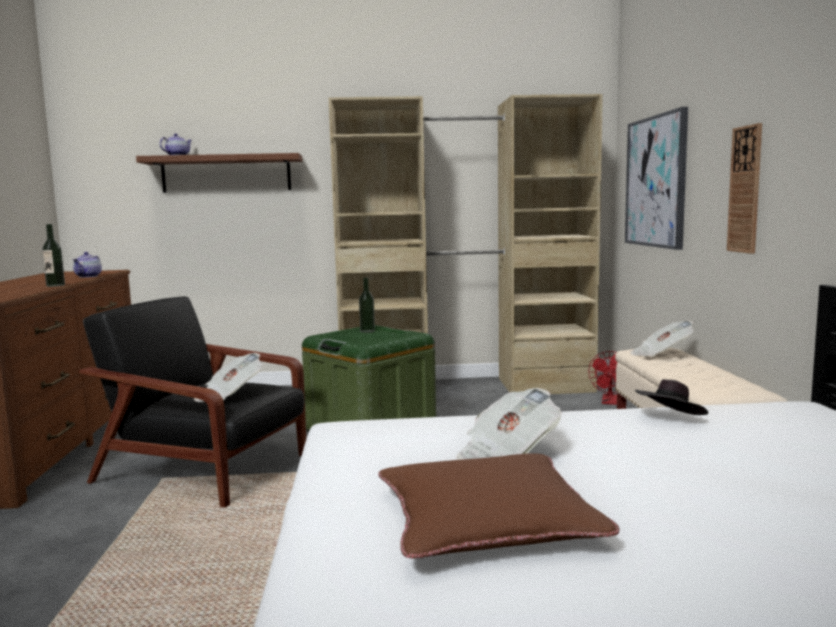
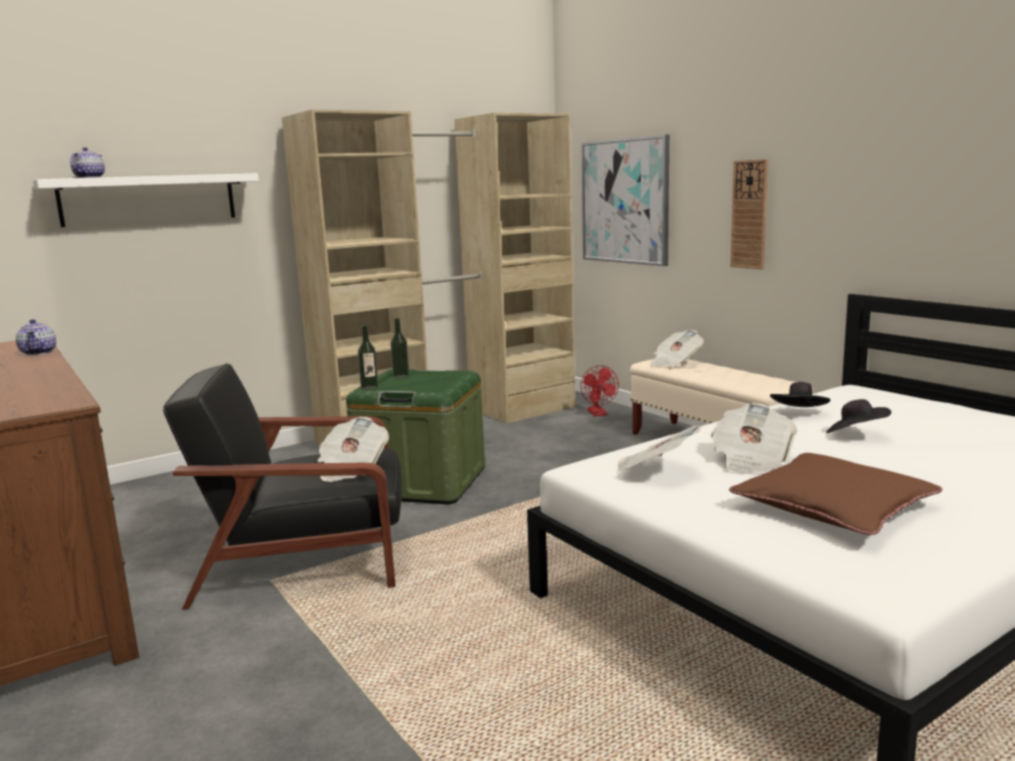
camera: 30 degrees left, 5 degrees up
bottle [42,224,65,287] -> bottle moved to [358,325,378,390]
brown shelf [136,153,302,193] -> white shelf [33,173,259,227]
none -> newspaper [616,425,701,473]
none -> black hat [826,399,891,433]

